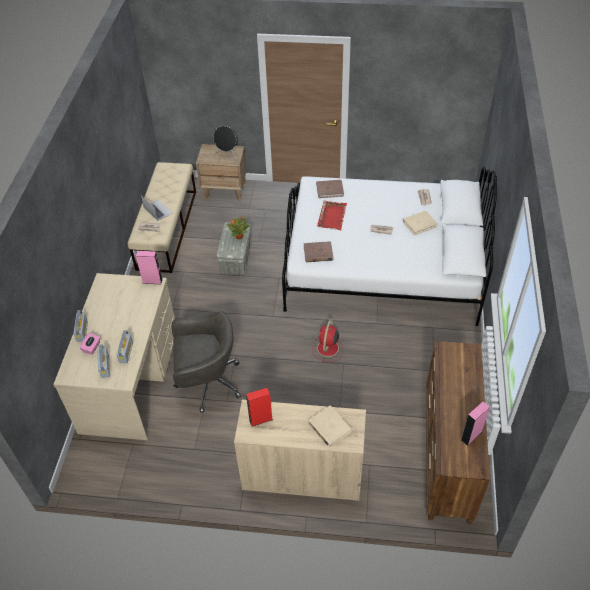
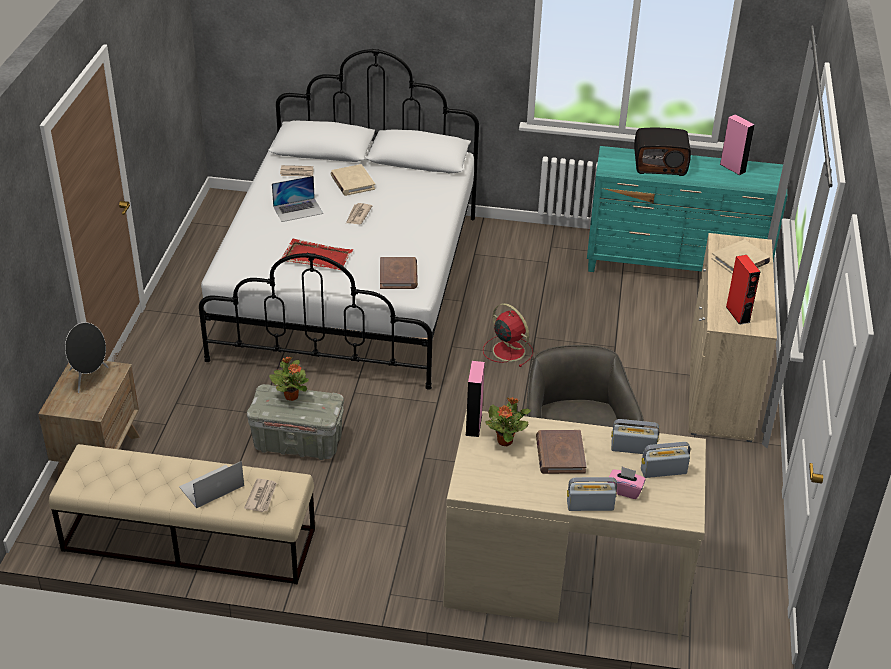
camera: 90 degrees left, 10 degrees down
red fan [312,319,343,362] -> red fan turned 150 degrees counterclockwise [483,303,533,367]
brown book [316,180,344,198] -> brown book moved to [536,430,587,474]
brown dresser [426,341,490,523] -> turquoise dresser [587,146,788,272]
none -> laptop [272,176,323,222]
none -> potted plant [485,397,531,446]
none -> radio [634,128,691,176]

